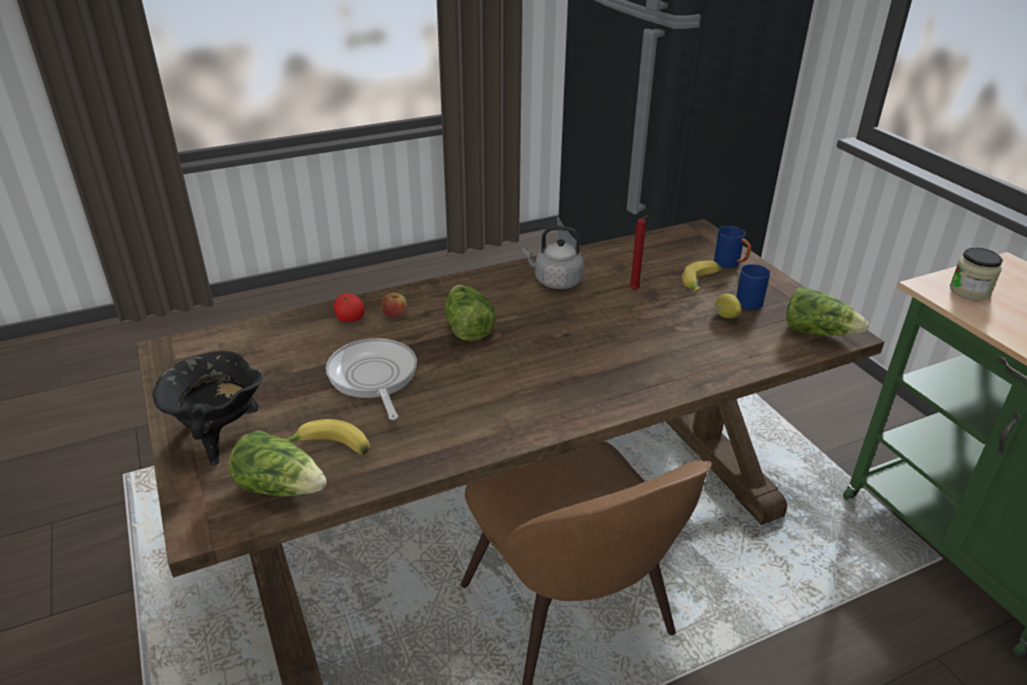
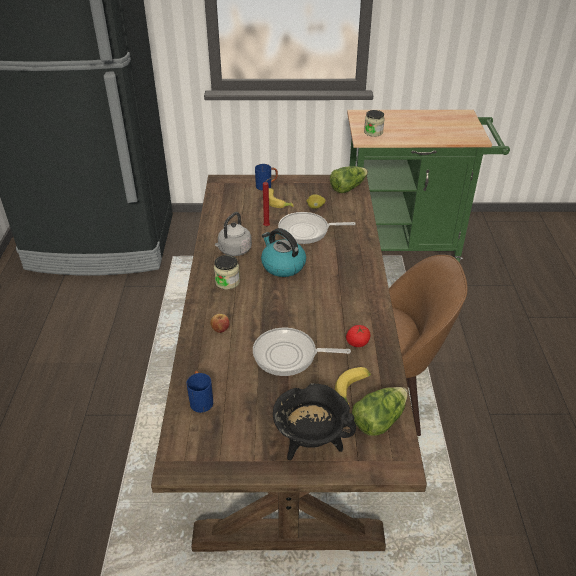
camera: 65 degrees left, 5 degrees up
tomato [334,293,365,322] -> tomato moved to [346,325,370,347]
lettuce [445,285,495,341] -> none
blue mug [736,264,770,310] -> blue mug moved to [187,371,213,413]
none -> jar [214,255,240,289]
none -> kettle [261,228,306,277]
none -> frying pan [278,212,356,244]

